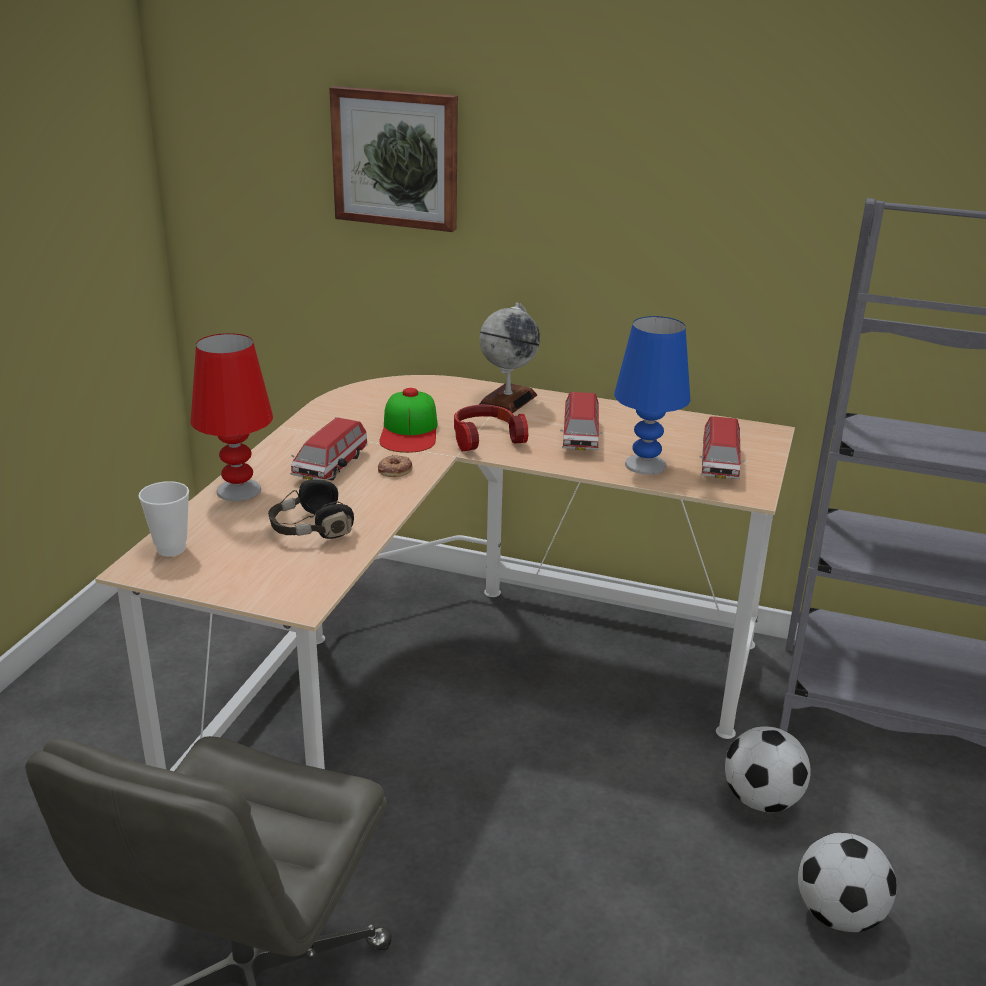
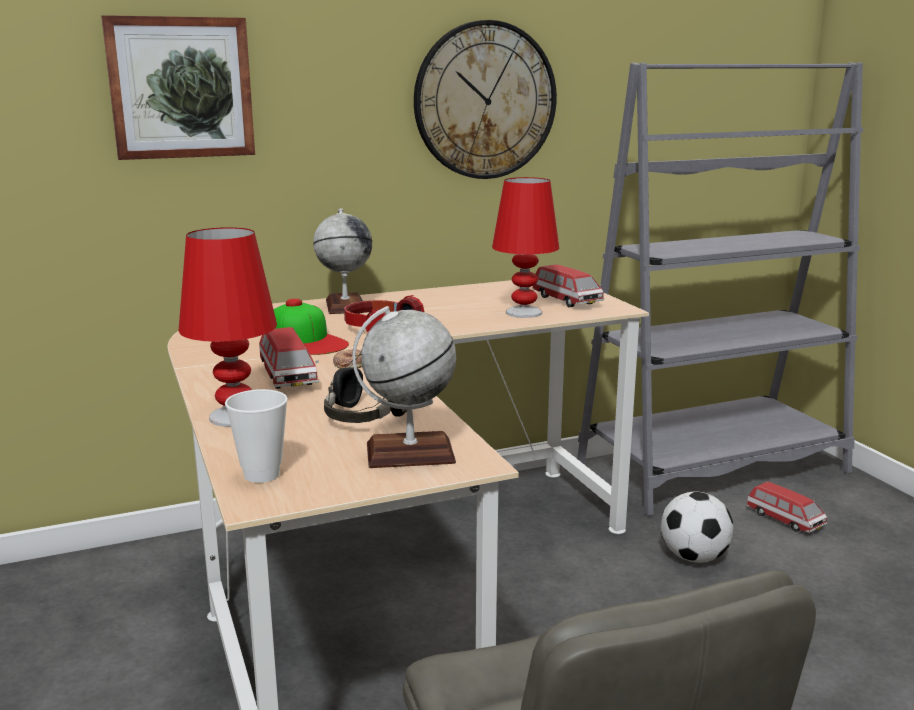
camera: 40 degrees left, 10 degrees down
toy car [560,392,603,450] -> toy car moved to [747,482,827,533]
blue table lamp [614,316,690,475] -> red table lamp [492,177,559,318]
football [798,833,897,932] -> none
none -> globe [352,306,456,468]
none -> wall clock [414,20,557,179]

